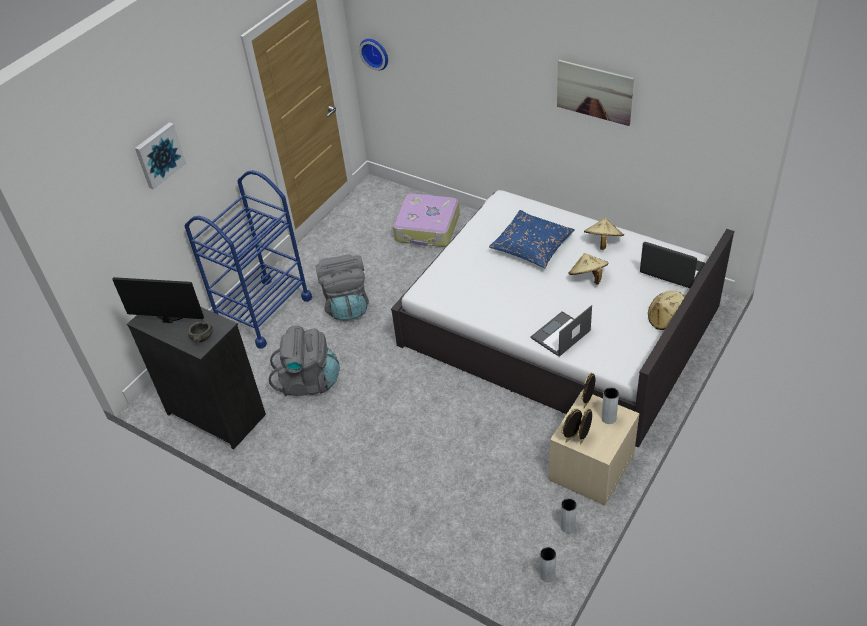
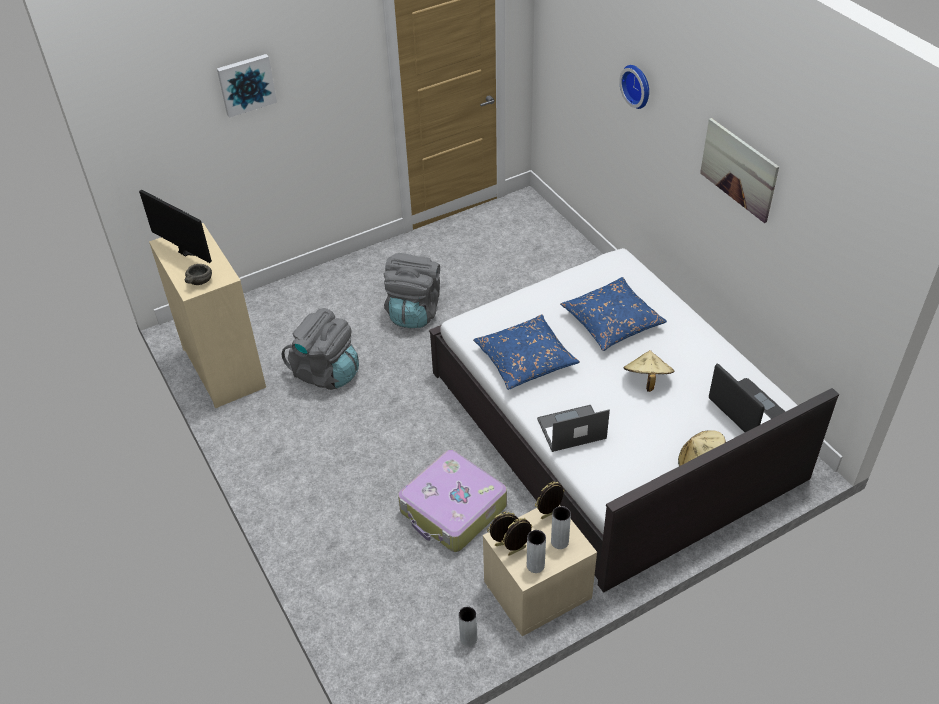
camera: 25 degrees right, 0 degrees up
black dresser [127,307,266,450] -> beige dresser [149,223,266,408]
blue cart [185,170,312,349] -> none
wall clock [359,39,388,70] -> wall clock moved to [619,65,649,109]
suitcase [393,194,460,247] -> suitcase moved to [398,450,507,552]
grey vase [540,547,556,582] -> grey vase moved to [527,530,546,573]
beige hat [584,218,624,250] -> none
none -> blue pillow [473,314,580,390]

